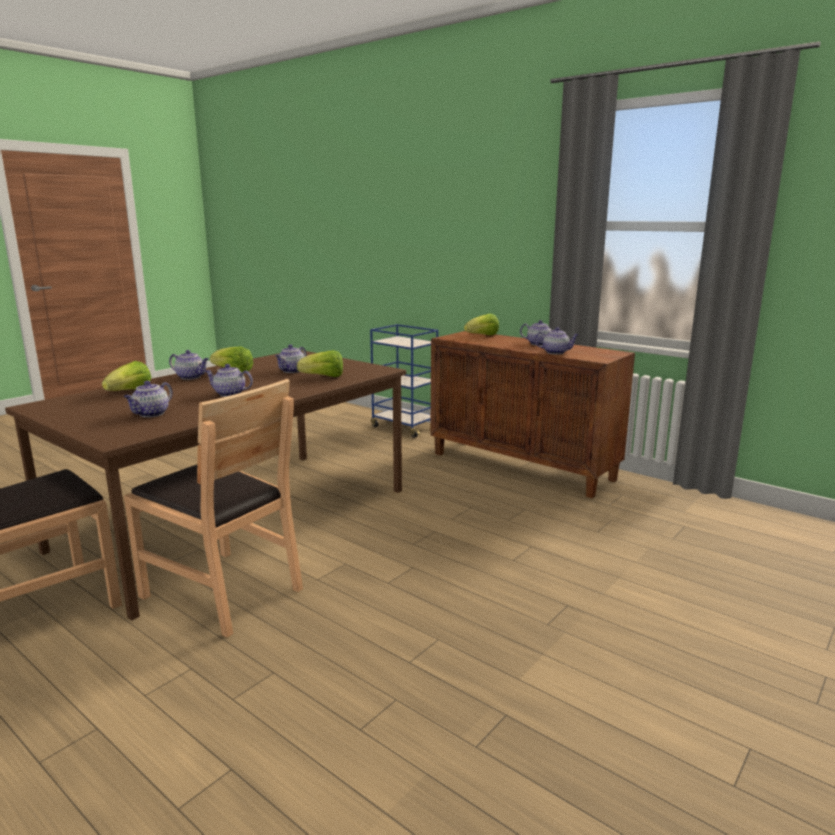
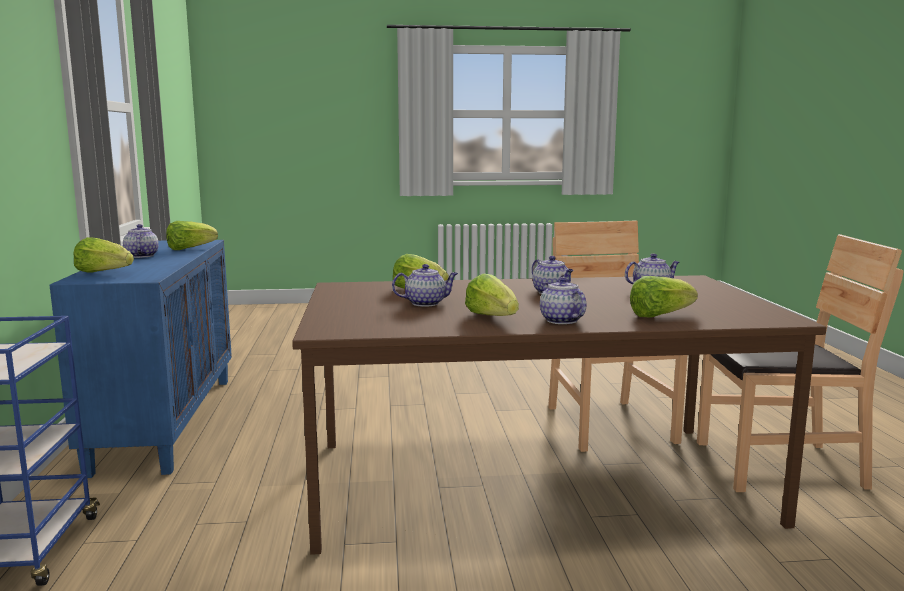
camera: 135 degrees left, 5 degrees down
brown cabinet [430,331,635,498] -> blue cabinet [50,240,232,478]
teapot [534,327,579,354] -> lettuce [166,221,218,250]

